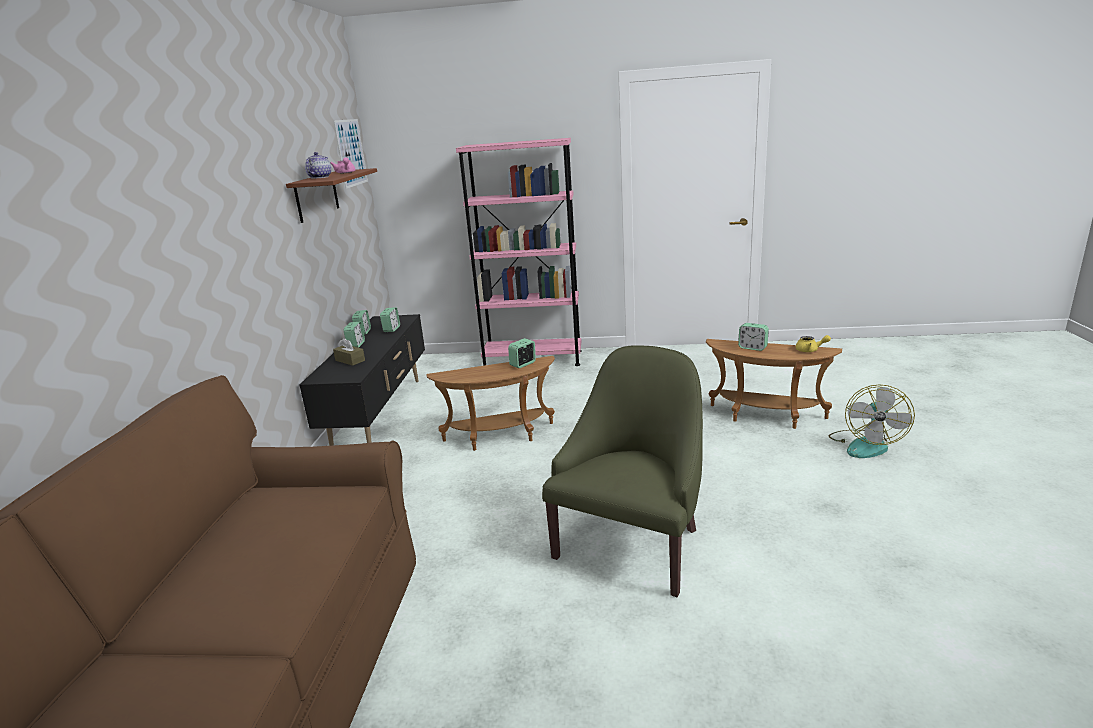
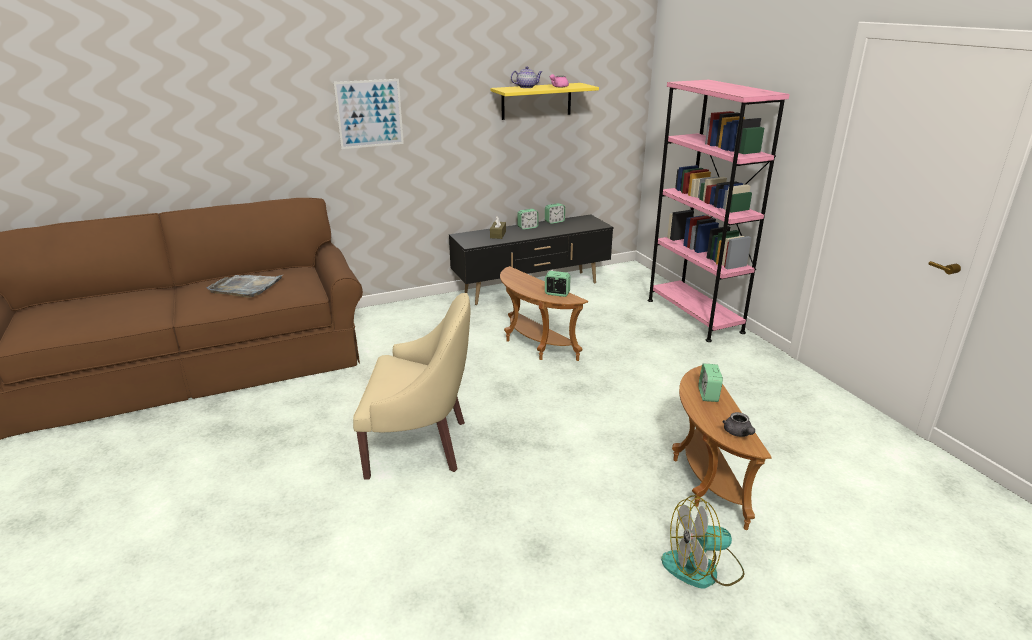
camera: 60 degrees right, 5 degrees up
brown shelf [286,168,377,223] -> yellow shelf [491,83,599,120]
picture [333,119,368,189] -> picture moved to [334,79,404,149]
alarm clock [380,307,400,332] -> none
green armchair [542,345,703,597] -> beige armchair [353,293,471,480]
yellow teapot [796,335,831,352] -> grey teapot [722,412,755,437]
none -> grey tray [207,275,283,298]

